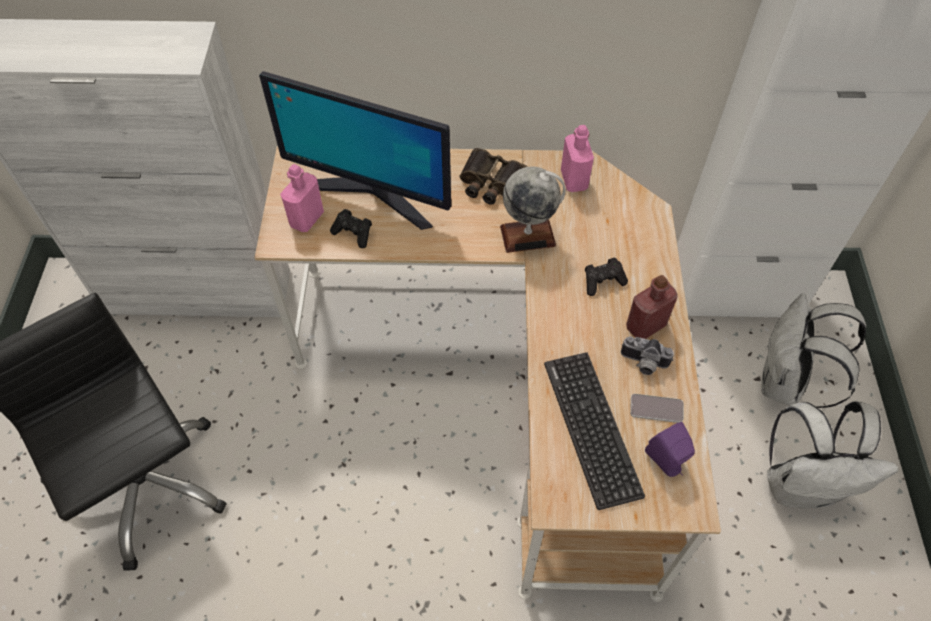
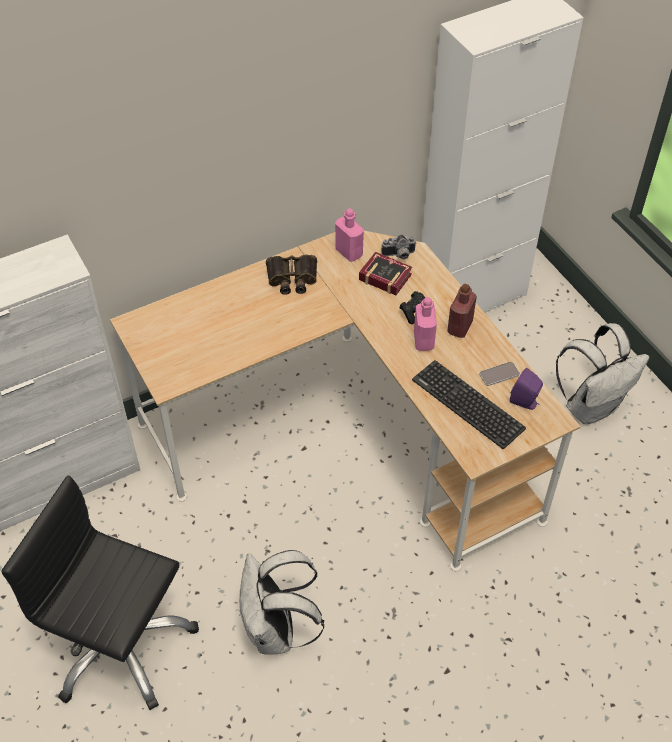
camera: 30 degrees left, 5 degrees down
monitor [259,71,451,230] -> none
pink bottle [280,164,324,232] -> pink bottle moved to [414,297,437,351]
black game controller [330,209,372,248] -> none
globe [500,166,566,253] -> none
camera [621,336,674,375] -> camera moved to [381,235,417,260]
white backpack [761,293,866,408] -> white backpack moved to [239,550,324,655]
none -> book [359,252,412,295]

